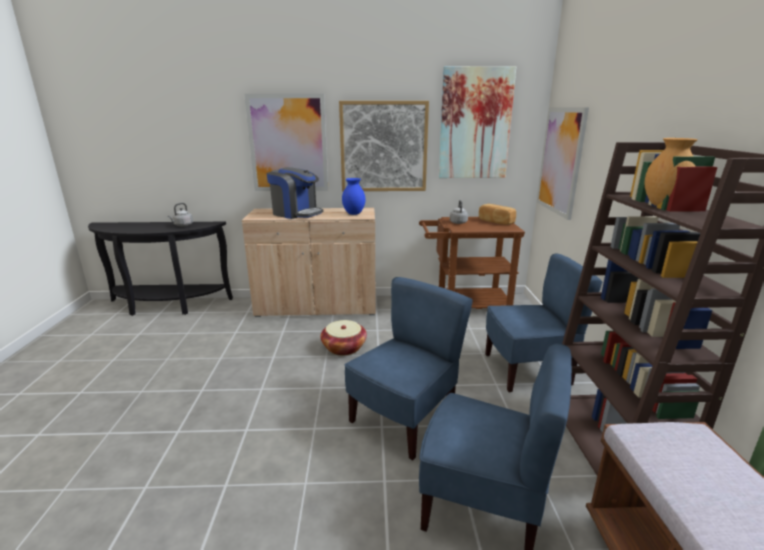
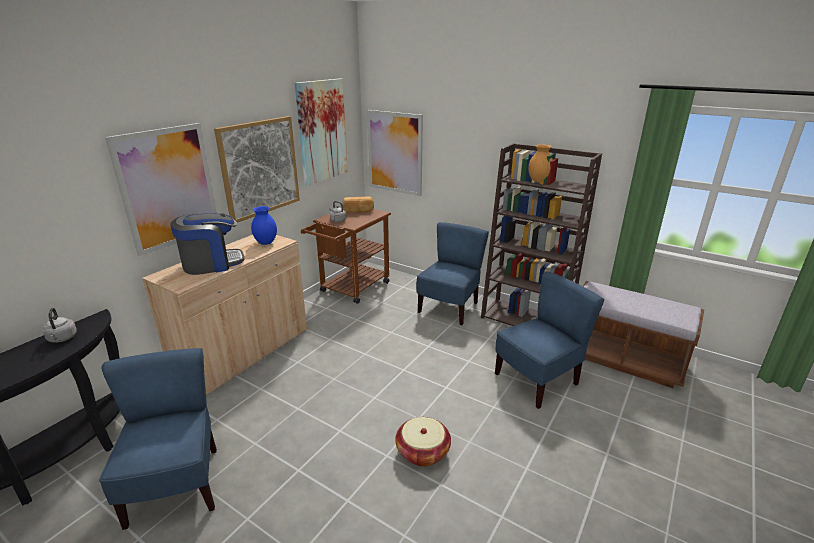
camera: 55 degrees left, 5 degrees up
basket [321,320,367,356] -> basket moved to [395,417,451,467]
blue chair [345,277,473,460] -> blue chair moved to [99,348,217,530]

